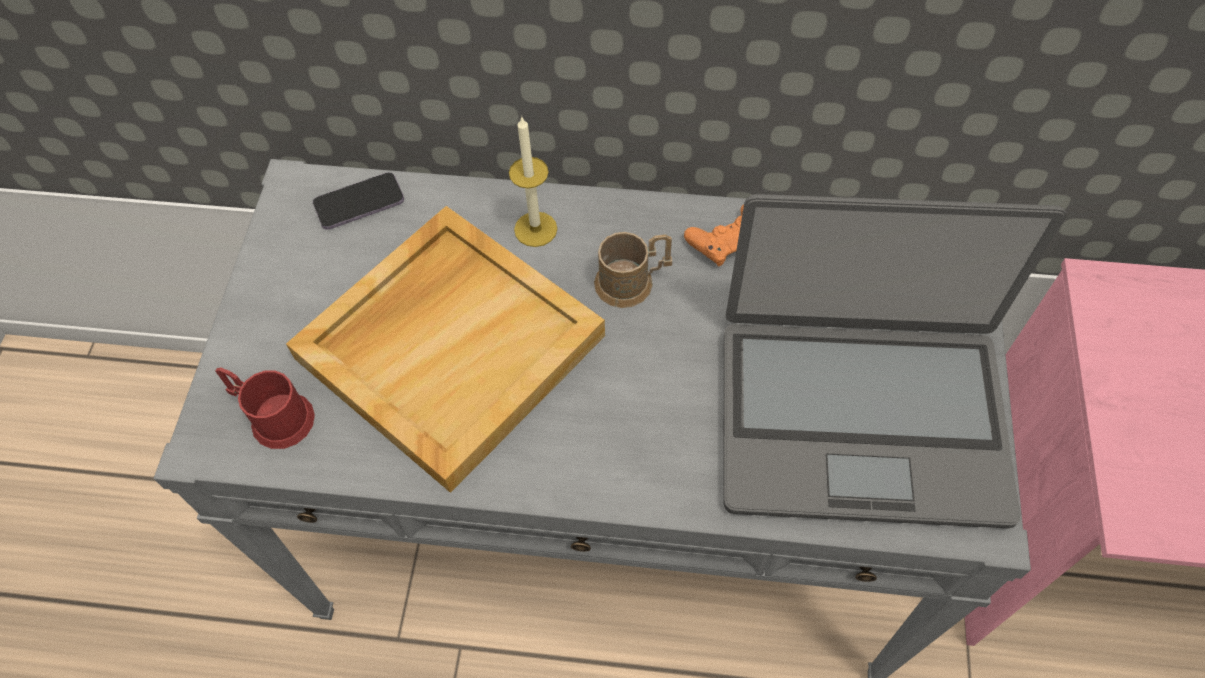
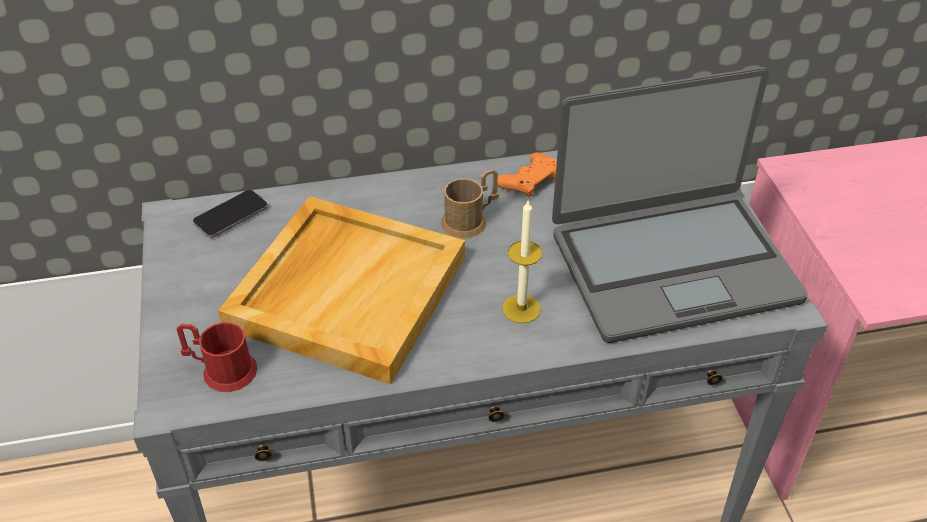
camera: 20 degrees left, 15 degrees down
candle [509,116,557,247] -> candle moved to [502,199,542,323]

